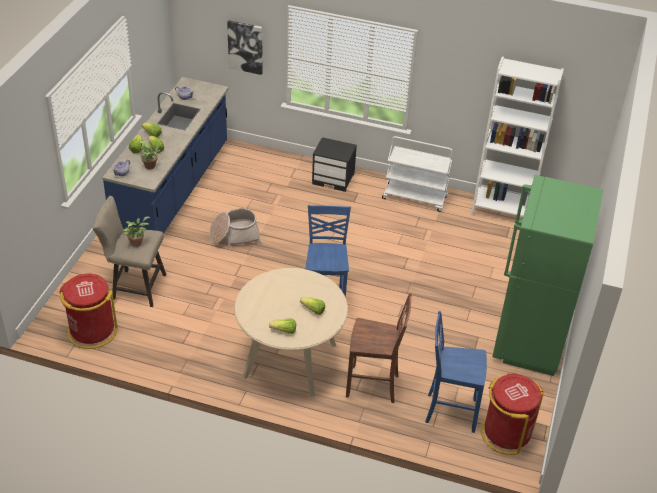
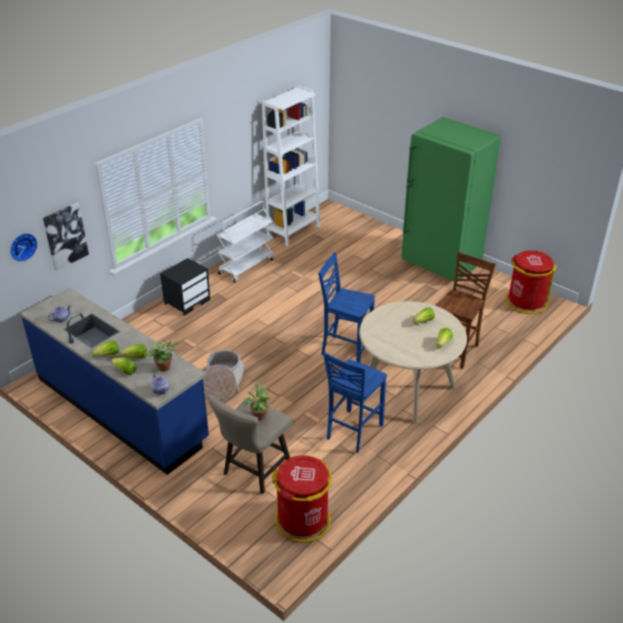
camera: 65 degrees left, 5 degrees down
blue chair [425,311,487,433] -> blue chair moved to [323,351,387,453]
none -> wall clock [10,233,38,262]

